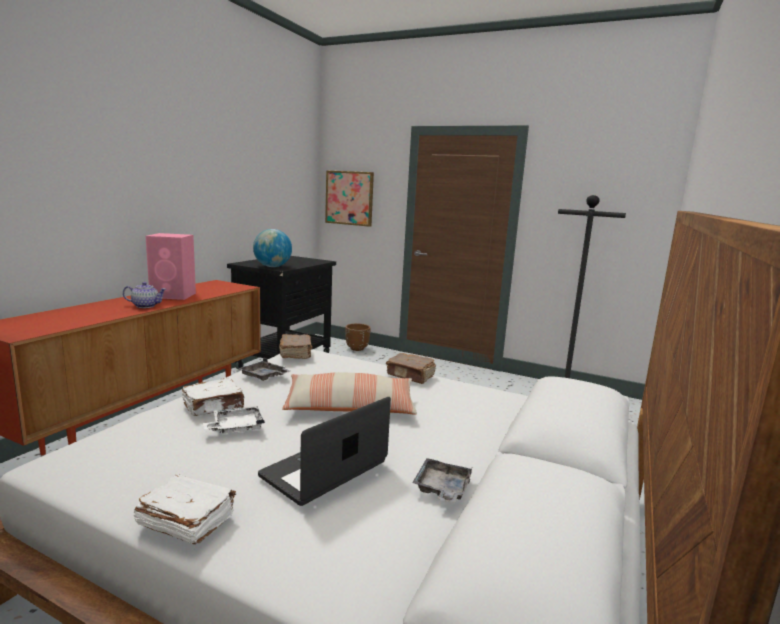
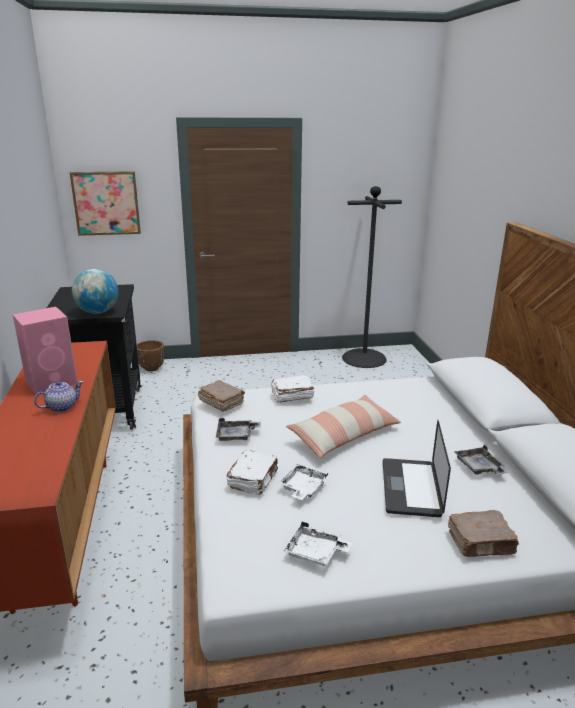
camera: 35 degrees left, 10 degrees up
white book [134,475,236,545] -> white book moved to [271,375,314,403]
brown book [386,353,436,384] -> brown book moved to [448,510,519,557]
none -> white tray [284,522,353,566]

